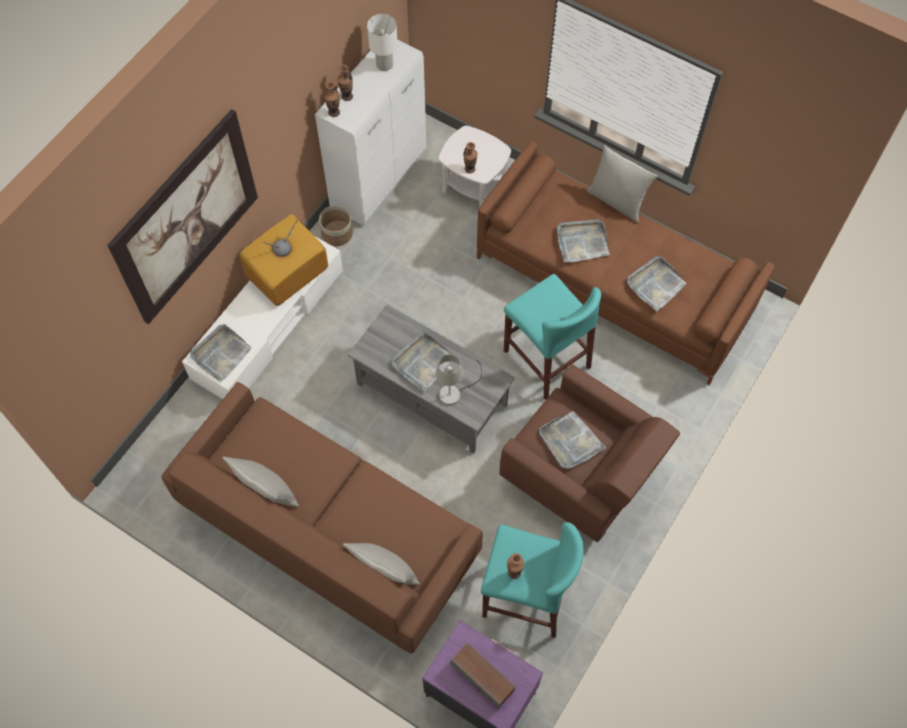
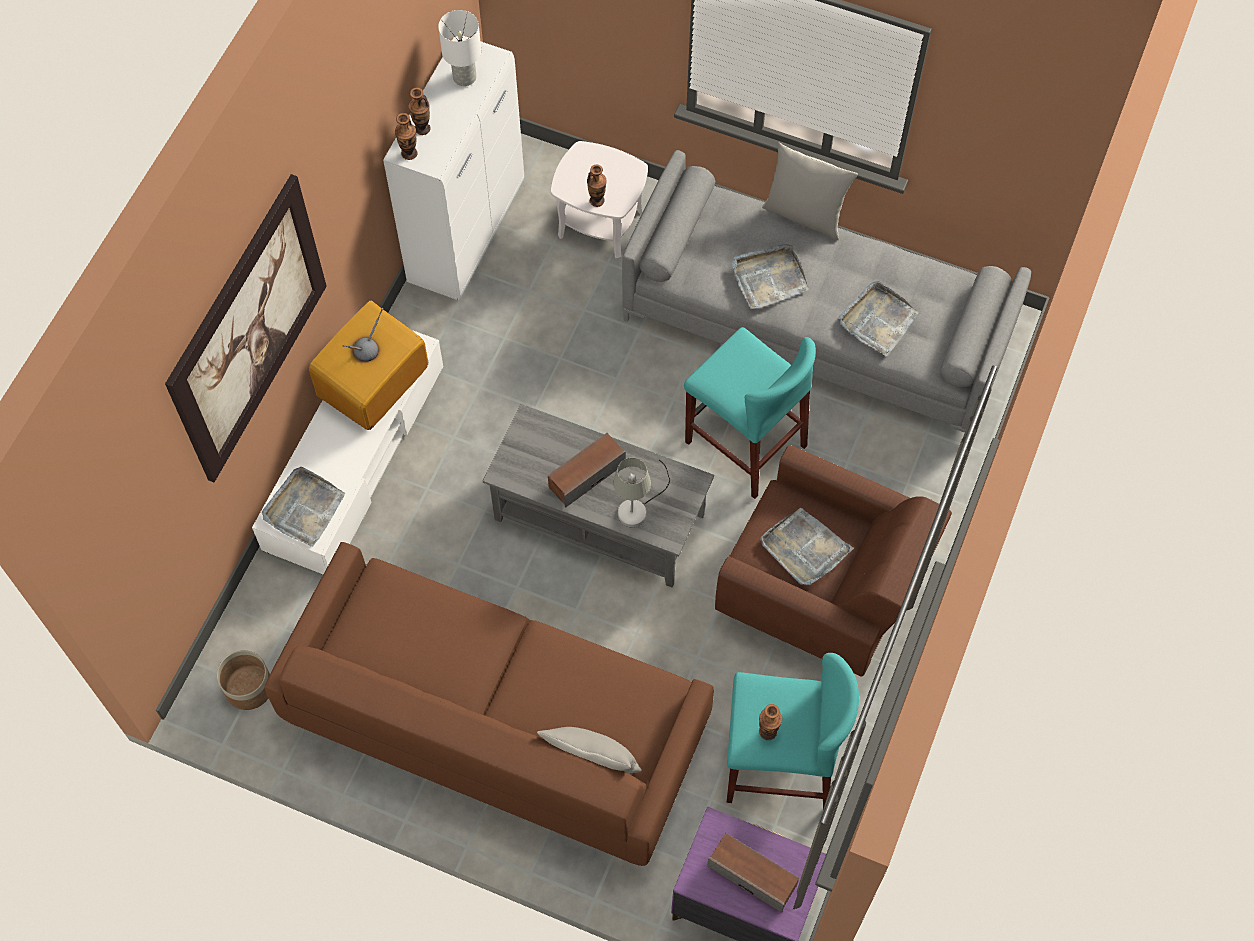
camera: 10 degrees left, 0 degrees up
grey pillow [223,457,299,507] -> none
planter [319,206,353,246] -> planter moved to [217,650,270,710]
grey tray [392,332,452,392] -> speaker [548,433,626,507]
brown sofa [477,141,775,385] -> grey sofa [622,150,1031,433]

